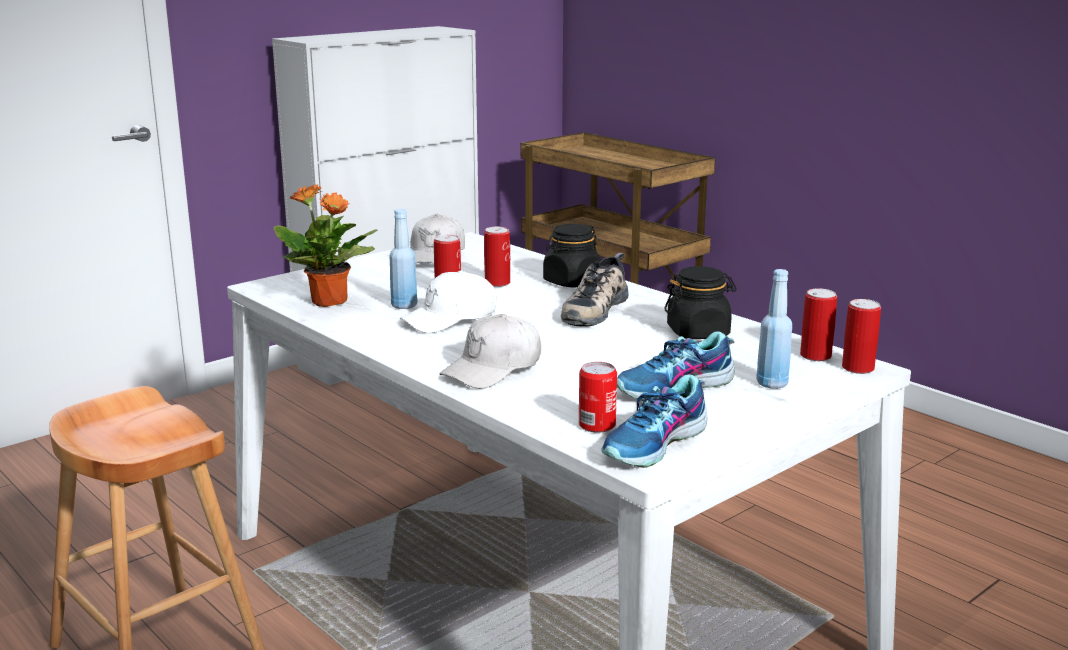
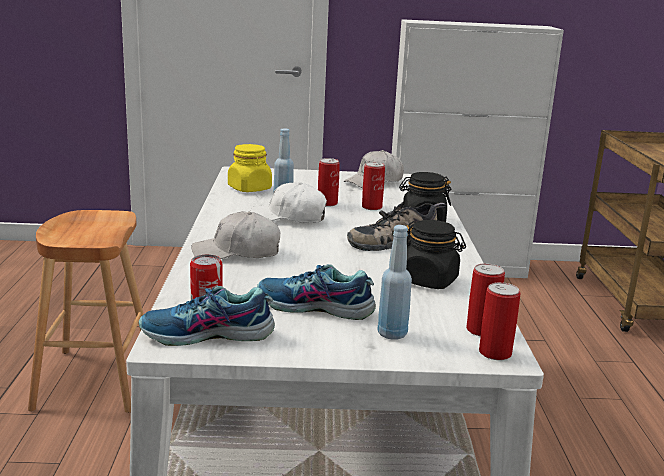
camera: 40 degrees right, 0 degrees up
potted plant [274,185,378,307] -> yellow jar [228,144,272,192]

